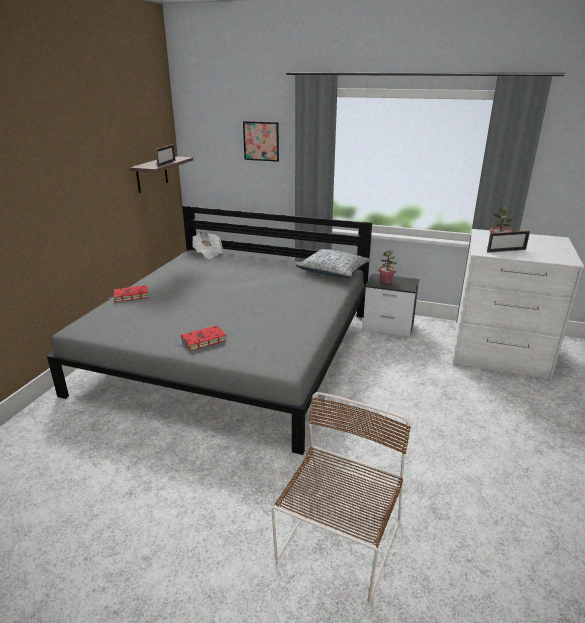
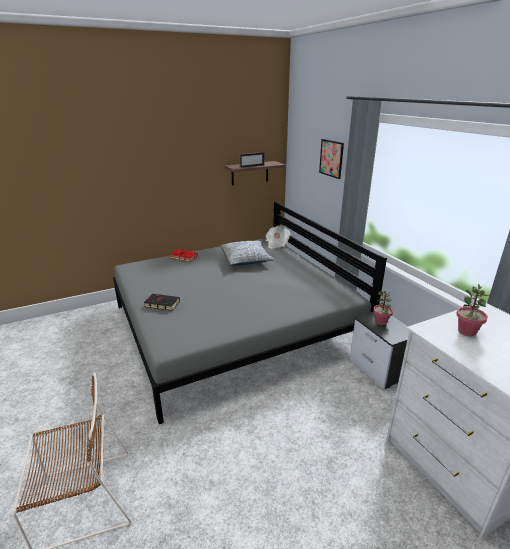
camera: 45 degrees right, 0 degrees up
red book [178,325,227,351] -> black book [144,294,180,311]
pillow [296,249,371,278] -> pillow moved to [221,241,274,266]
picture frame [487,230,530,253] -> none

